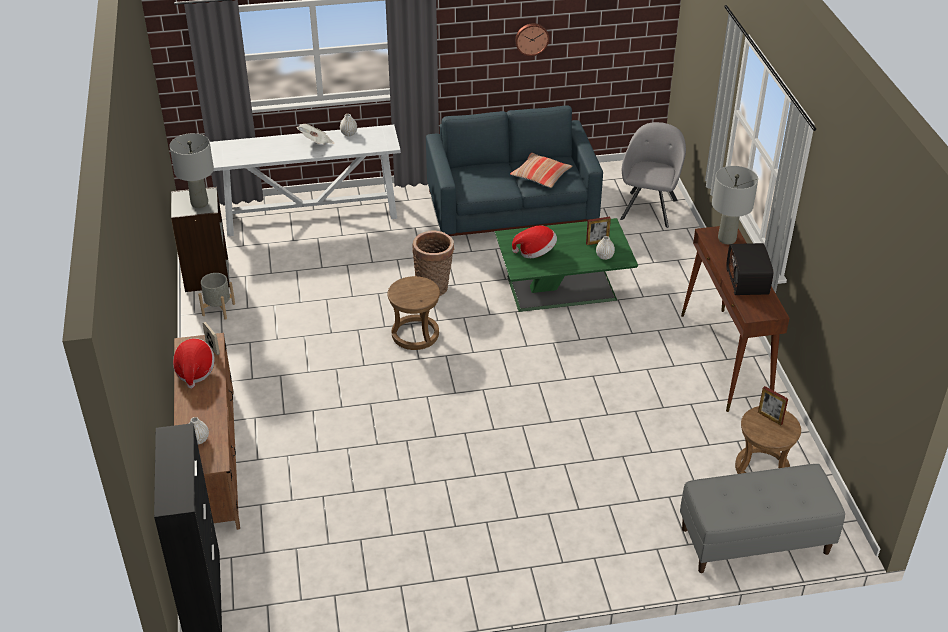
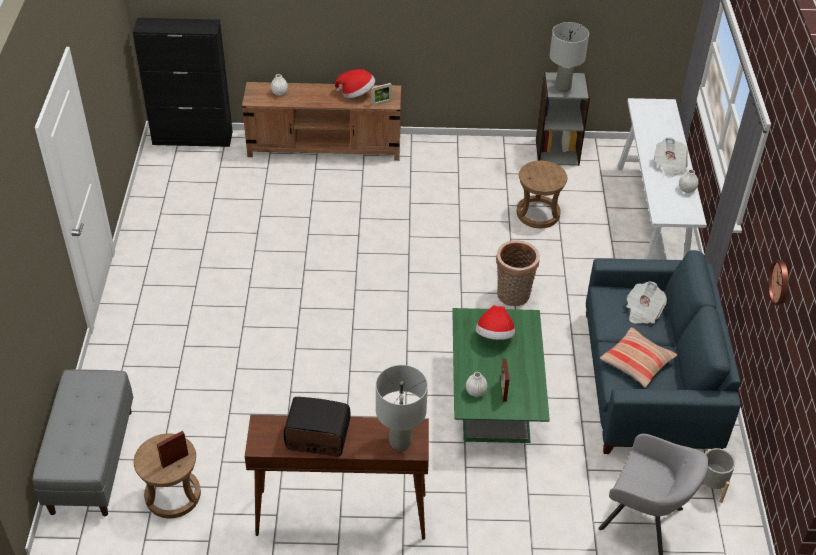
camera: 100 degrees right, 5 degrees up
grey planter [198,273,235,320] -> grey planter moved to [702,448,736,503]
brown stool [387,276,440,350] -> brown stool moved to [517,161,567,228]
none -> newspaper [626,281,667,324]

